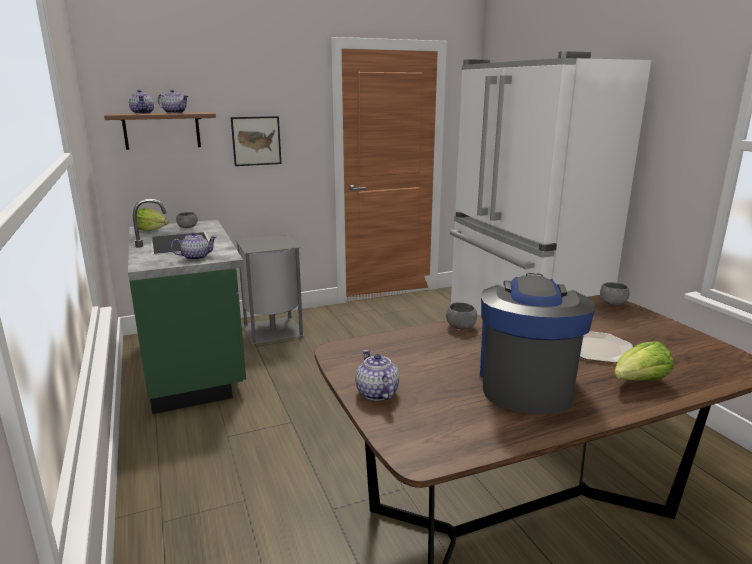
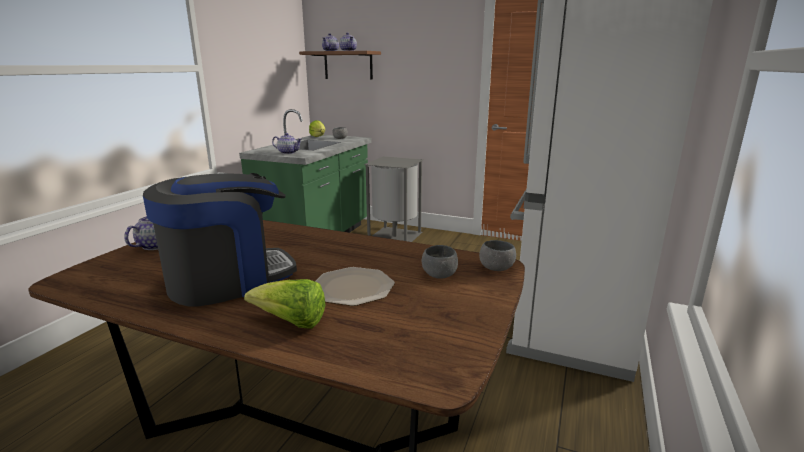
camera: 45 degrees right, 0 degrees up
picture [231,116,282,166] -> none
grey bowl [446,302,477,330] -> grey bowl moved to [421,245,458,279]

